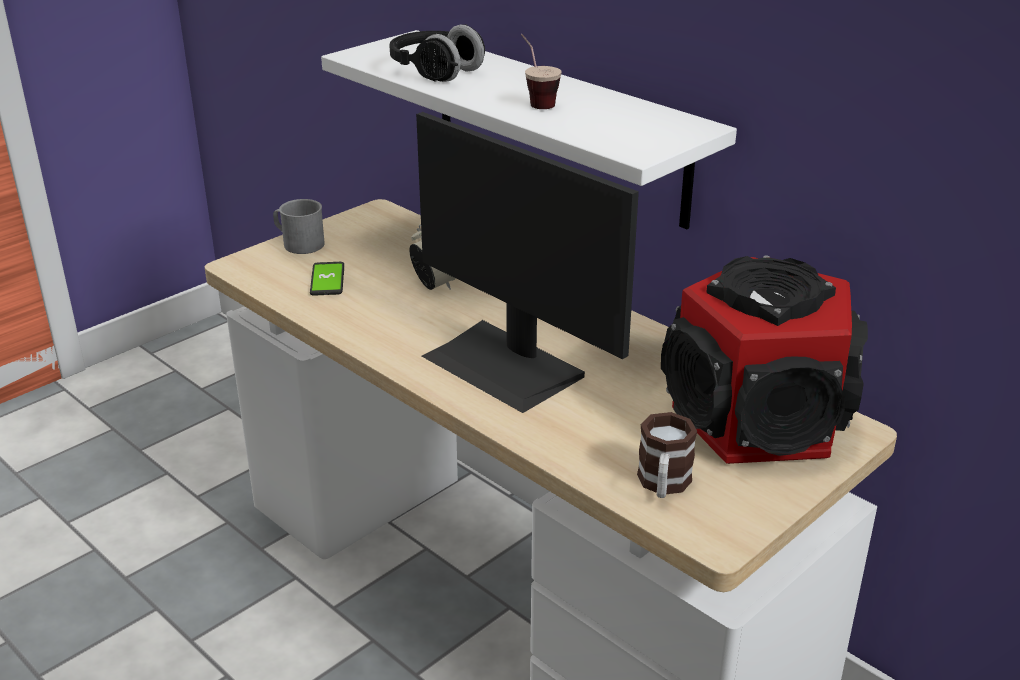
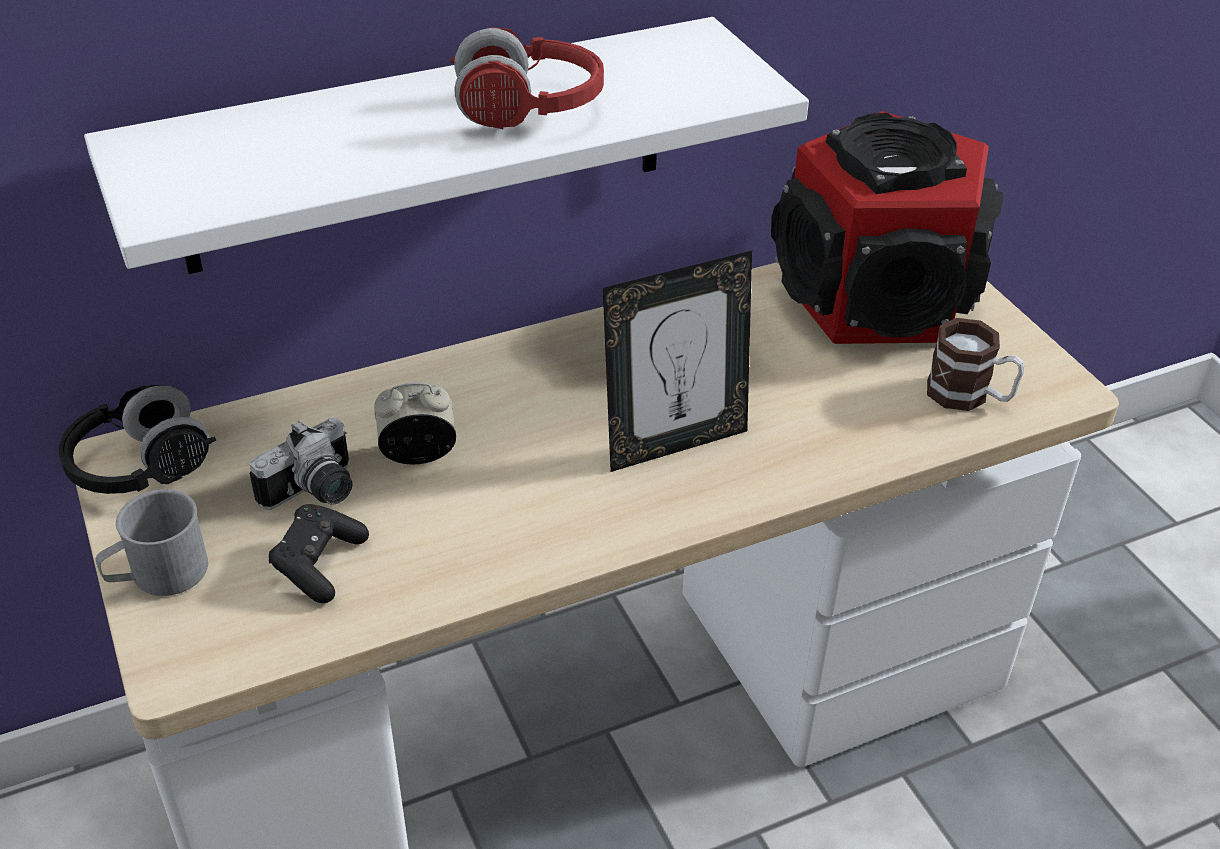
camera: 70 degrees left, 10 degrees up
phone [310,262,344,296] -> black game controller [269,504,369,603]
black headphones [389,24,485,82] -> black headphones moved to [59,385,216,494]
monitor [416,112,639,413] -> picture frame [603,251,752,472]
cup [521,34,562,109] -> red headphones [450,27,604,129]
none -> camera [249,418,352,510]

